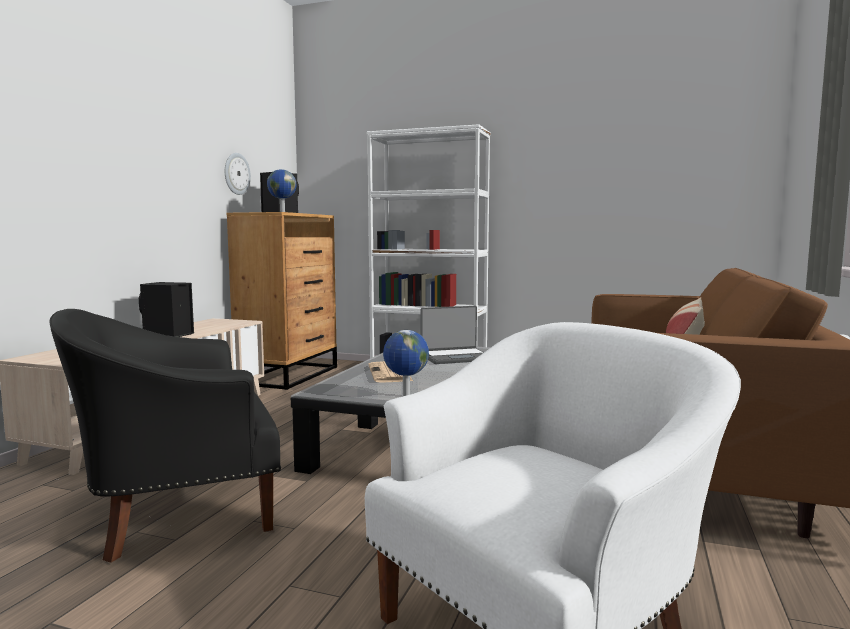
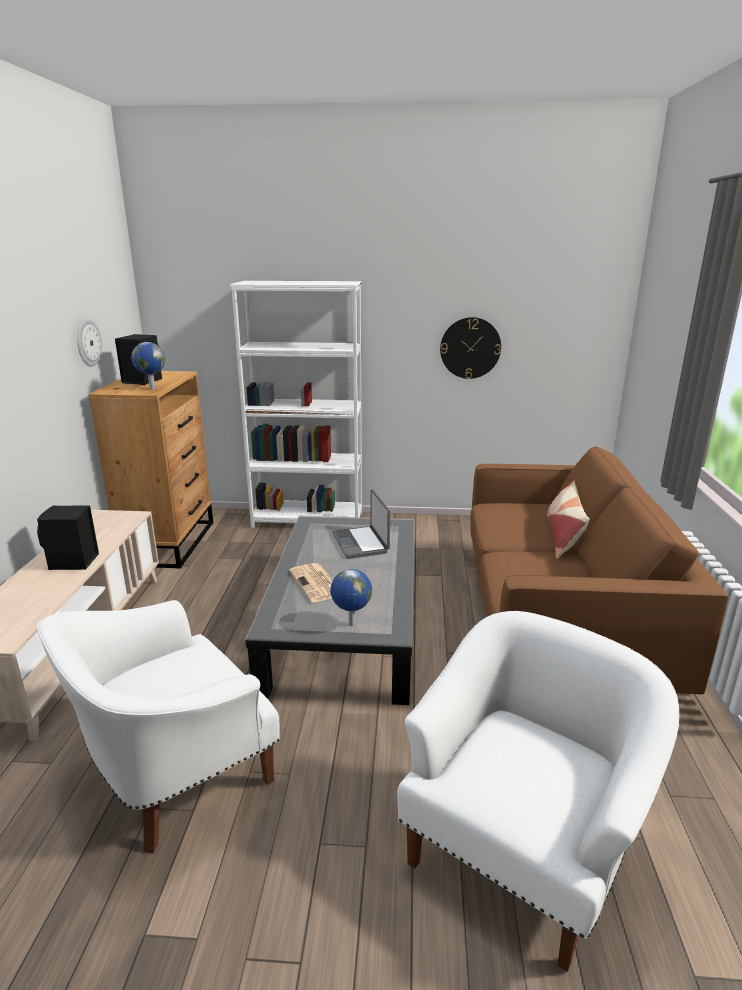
camera: 15 degrees left, 15 degrees up
black armchair [49,309,281,562] -> white armchair [37,600,280,853]
laptop [421,306,484,364] -> laptop turned 105 degrees clockwise [332,489,390,559]
none -> wall clock [440,317,501,379]

